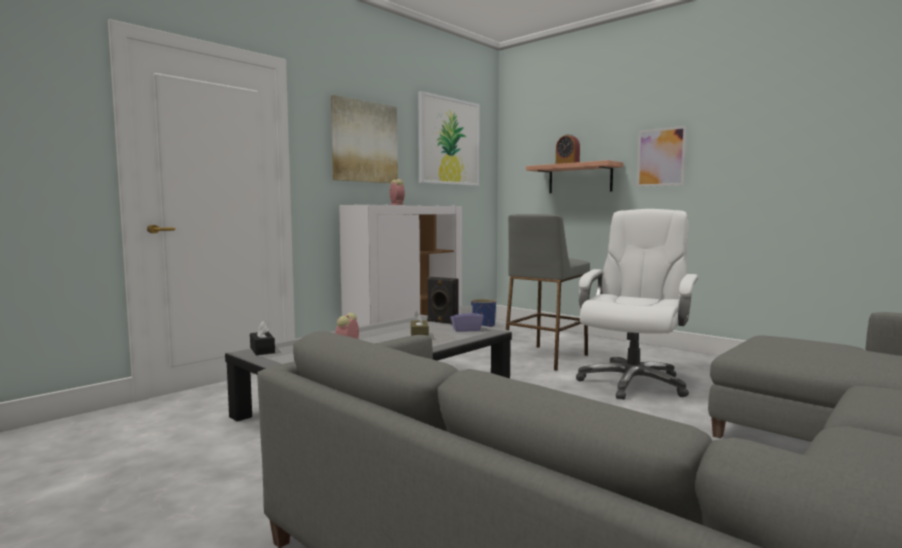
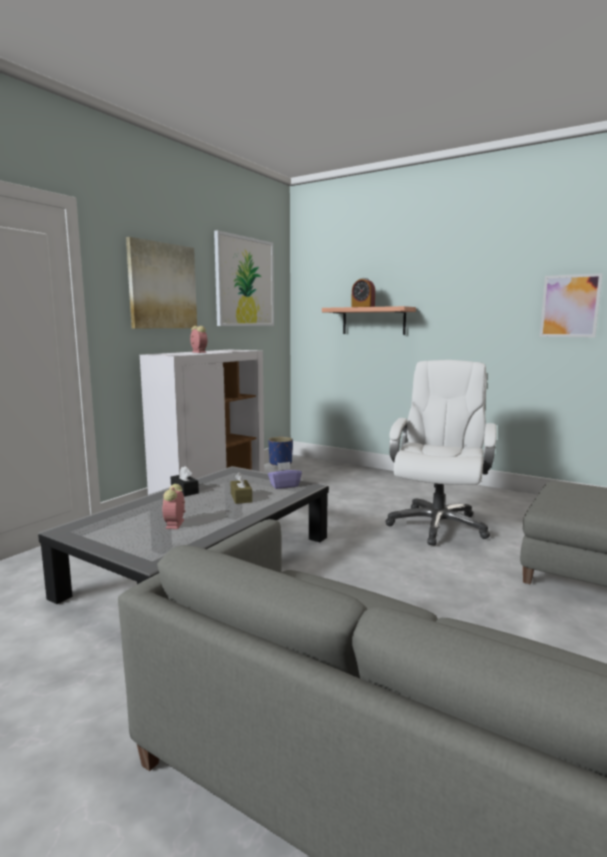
camera: 10 degrees left, 5 degrees up
black tissue box [250,321,275,355] -> black tissue box moved to [171,466,199,496]
black speaker [427,277,458,324] -> none
grey stool [506,214,590,371] -> none
picture [636,126,687,187] -> picture moved to [540,273,603,337]

